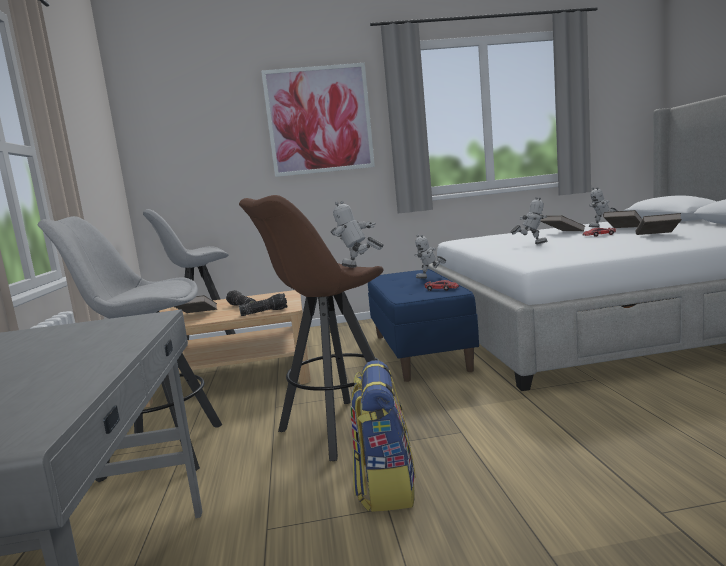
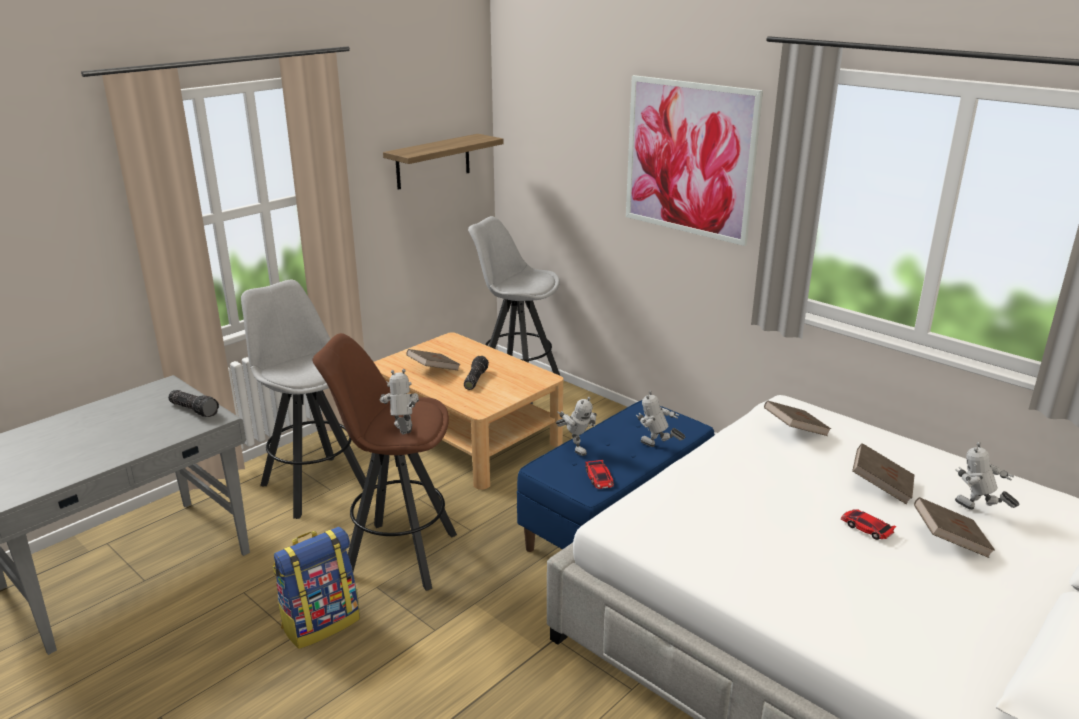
camera: 50 degrees right, 15 degrees up
flashlight [239,293,288,316] -> flashlight moved to [168,390,219,417]
toy robot [510,197,547,244] -> toy robot moved to [556,397,597,456]
brown book [635,213,682,235] -> brown book moved to [764,400,831,436]
none -> shelf [383,134,504,190]

